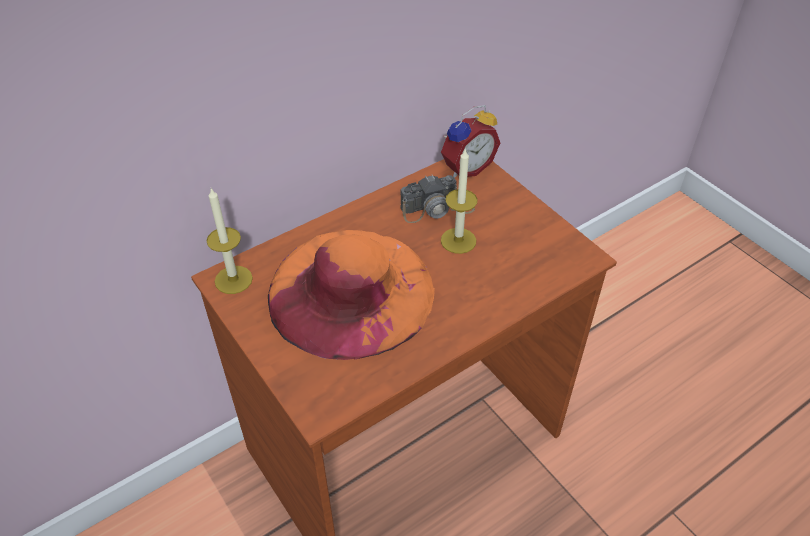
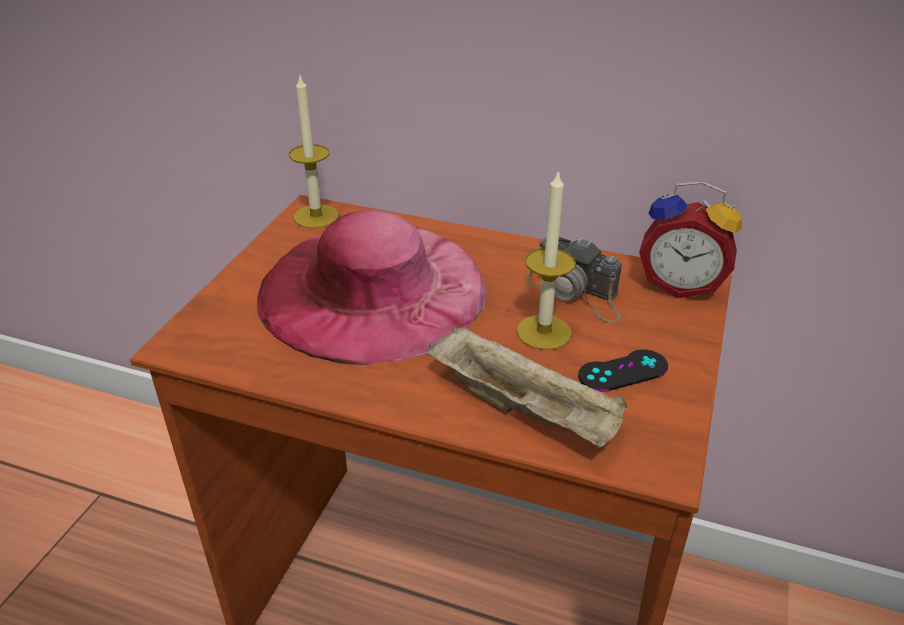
camera: 55 degrees right, 10 degrees down
orange hat [268,230,435,360] -> pink hat [257,210,487,365]
none -> beige tray [427,326,627,447]
none -> black game controller [578,350,668,392]

